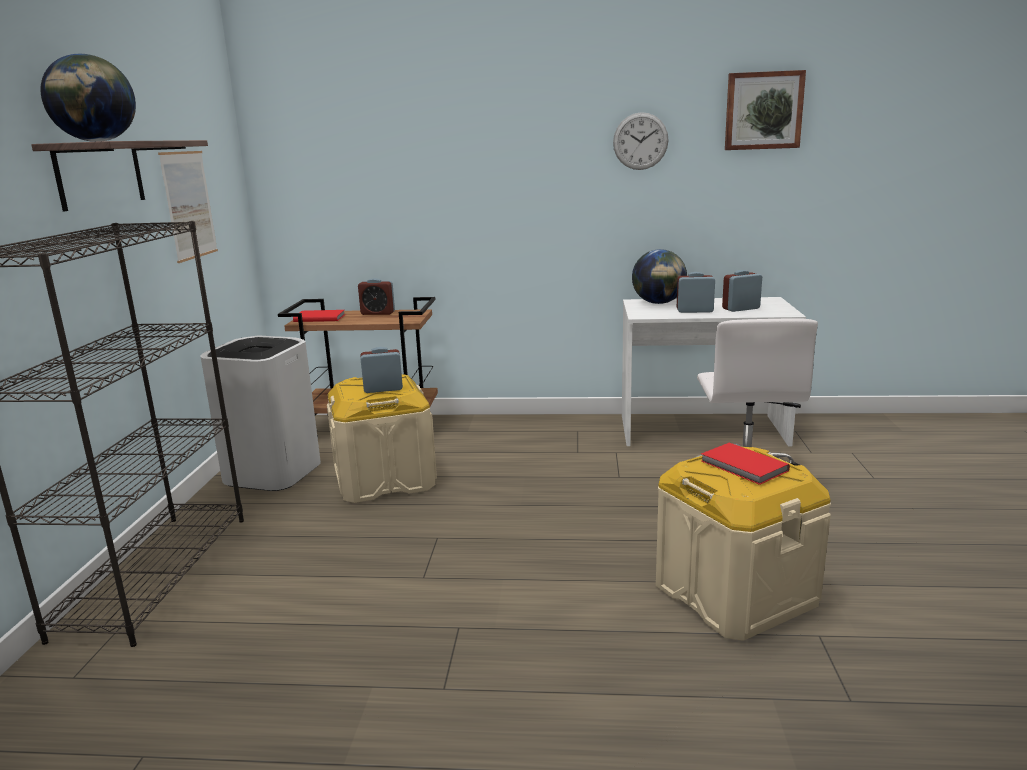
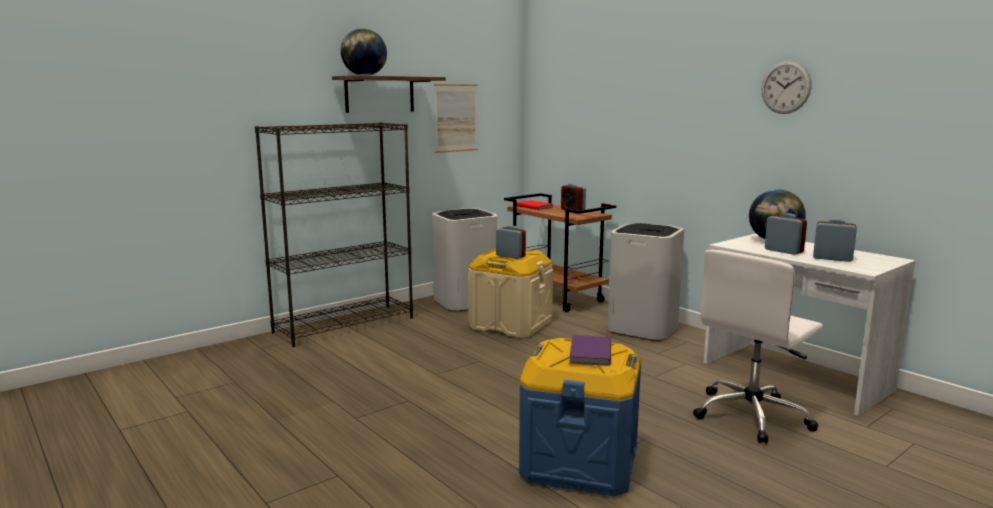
camera: 45 degrees right, 5 degrees down
beige storage box [656,447,831,641] -> blue storage box [519,338,641,497]
red book [701,443,790,485] -> purple book [569,335,611,366]
picture [725,70,806,150] -> none
none -> white trash can [607,223,684,341]

